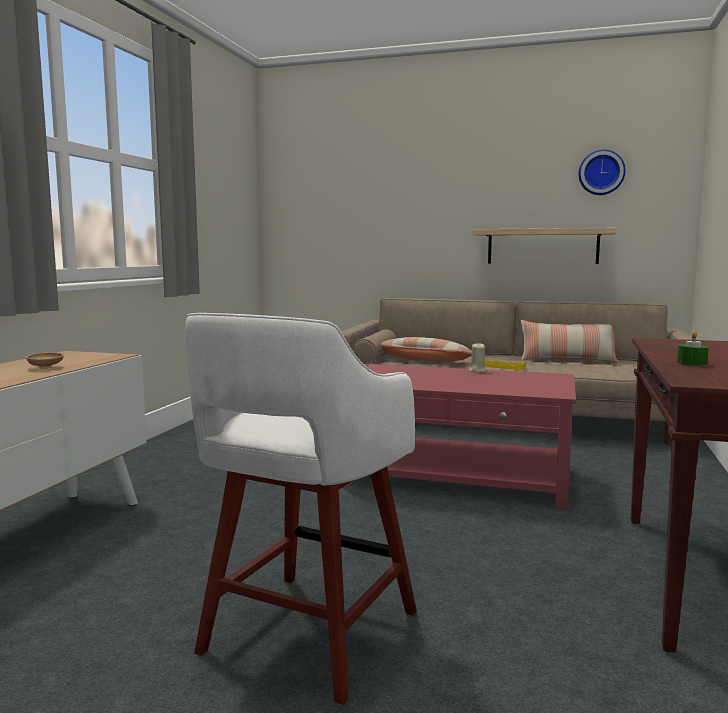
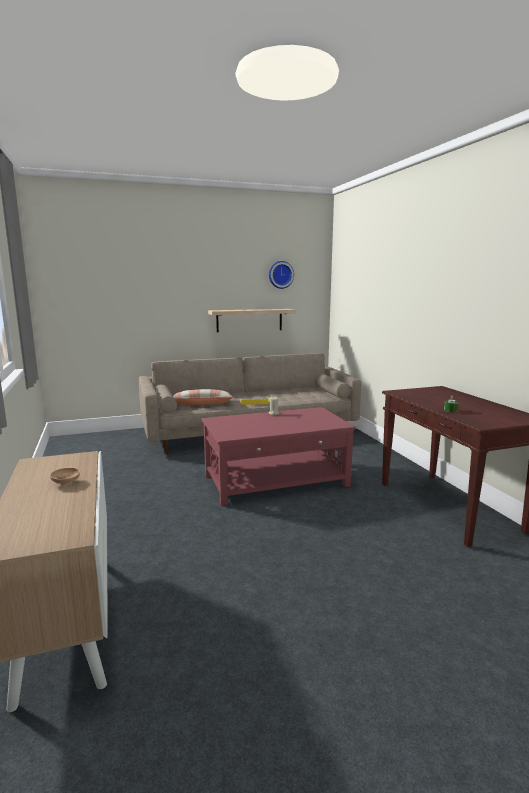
camera: 35 degrees left, 5 degrees up
white stool [185,313,417,705] -> none
pillow [521,320,618,363] -> none

